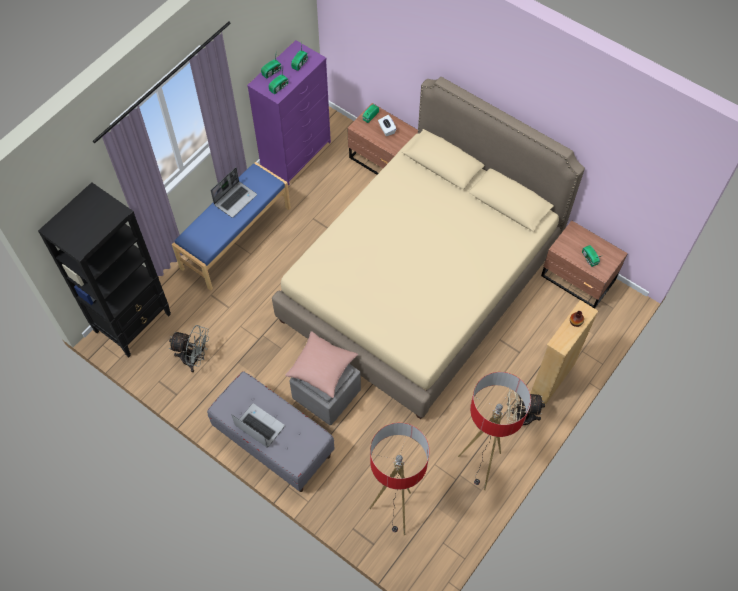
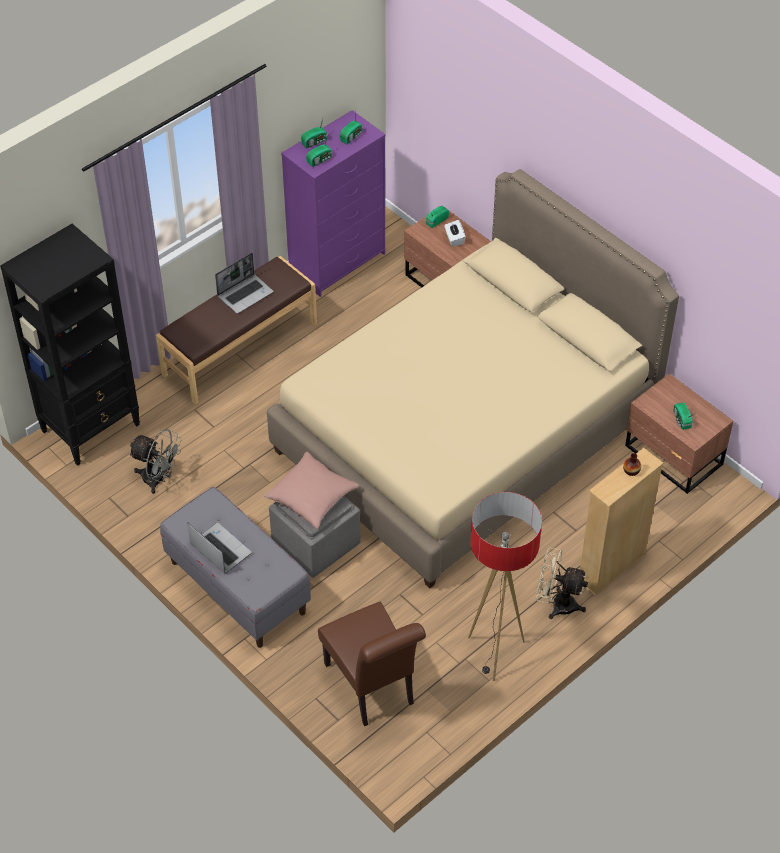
camera: 10 degrees right, 10 degrees down
blue bench [172,162,291,291] -> brown bench [156,256,317,405]
floor lamp [370,423,429,535] -> brown chair [318,602,426,727]

